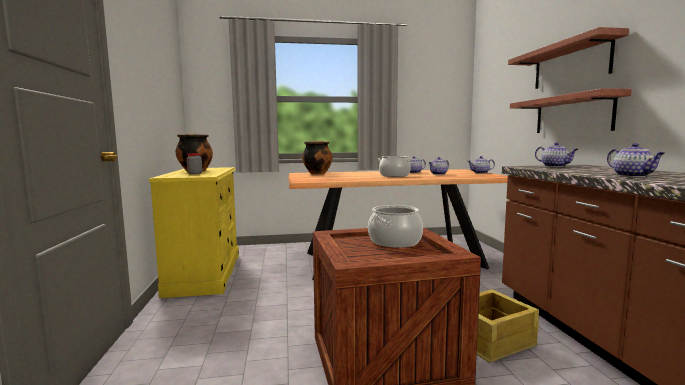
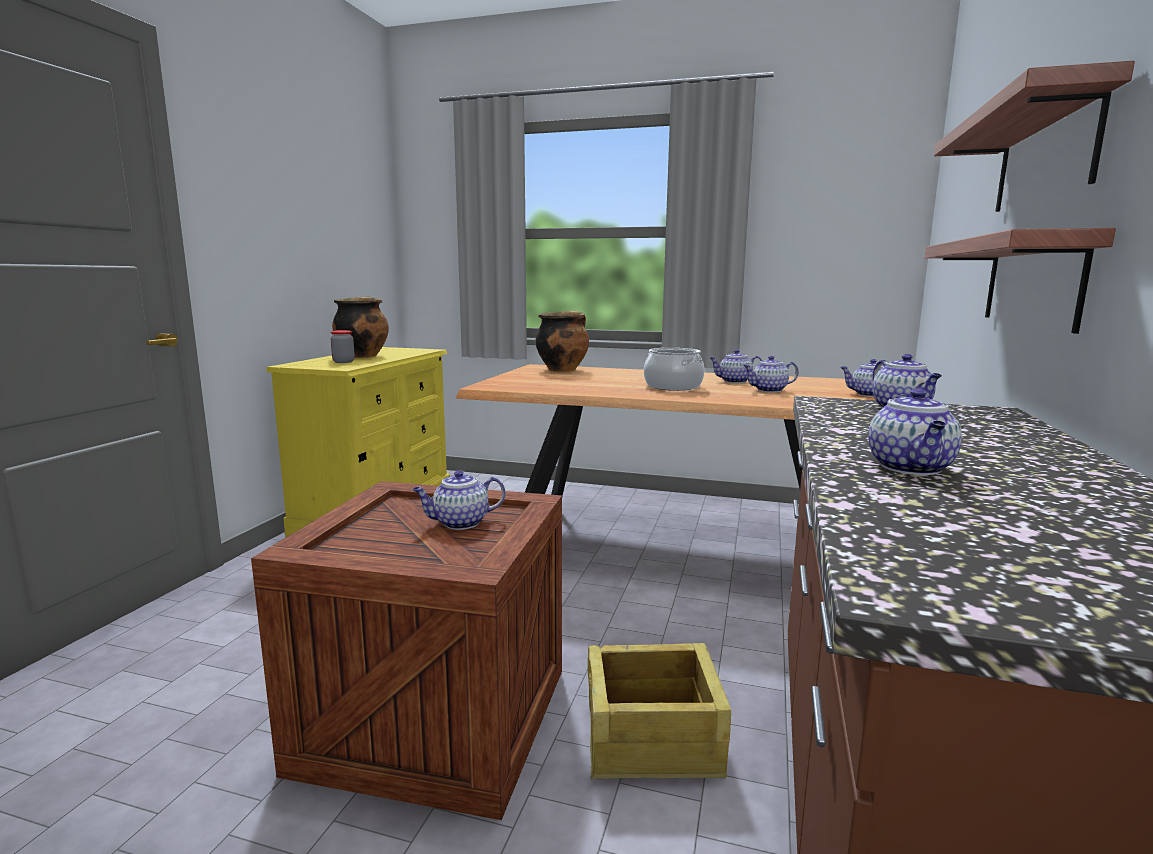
camera: 25 degrees right, 5 degrees up
cooking pot [368,205,423,248] -> teapot [413,470,505,530]

